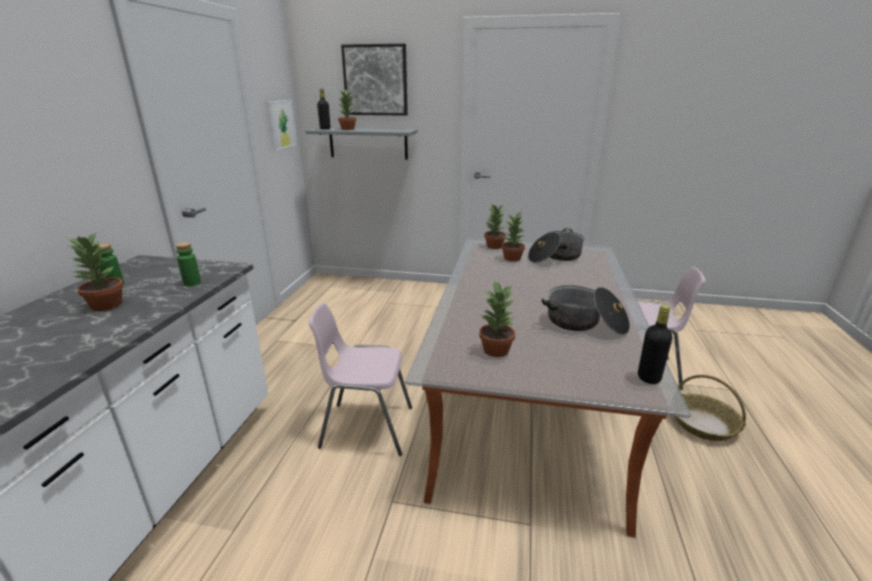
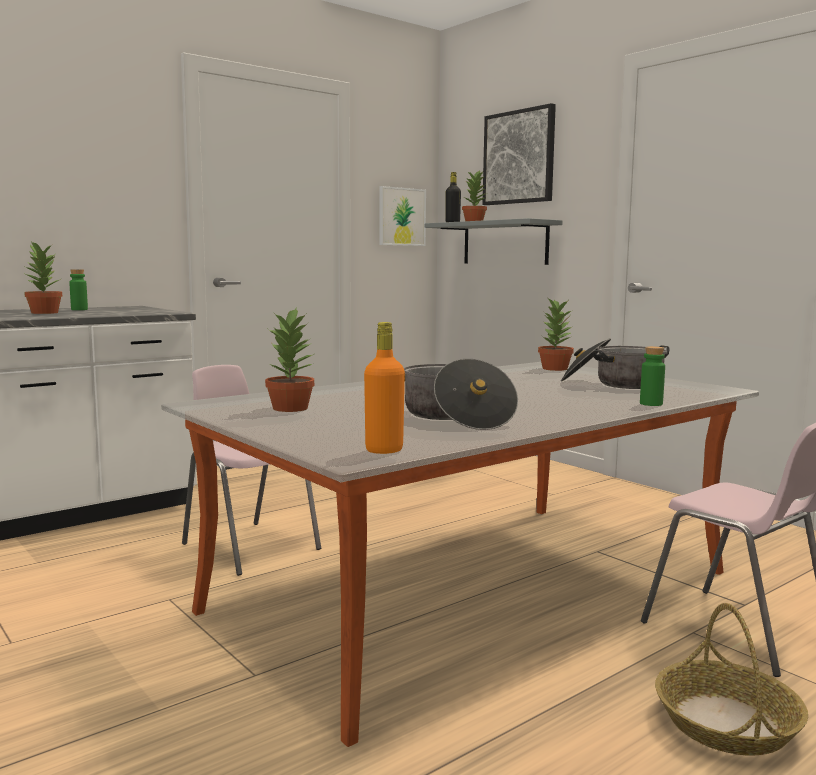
camera: 40 degrees right, 15 degrees down
green bottle [176,242,201,286] -> green bottle moved to [640,346,665,406]
potted plant [501,212,525,262] -> none
black bottle [638,305,672,384] -> orange bottle [364,322,405,454]

